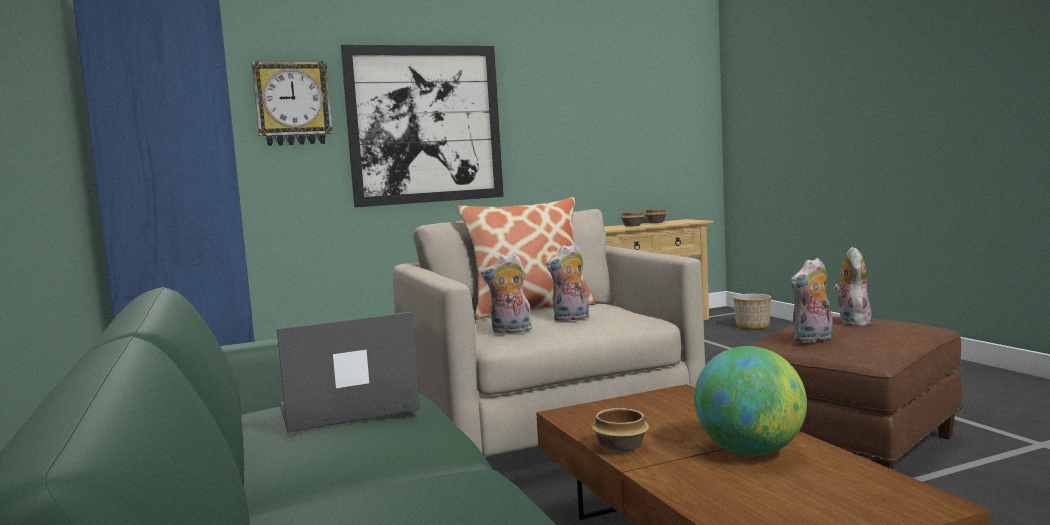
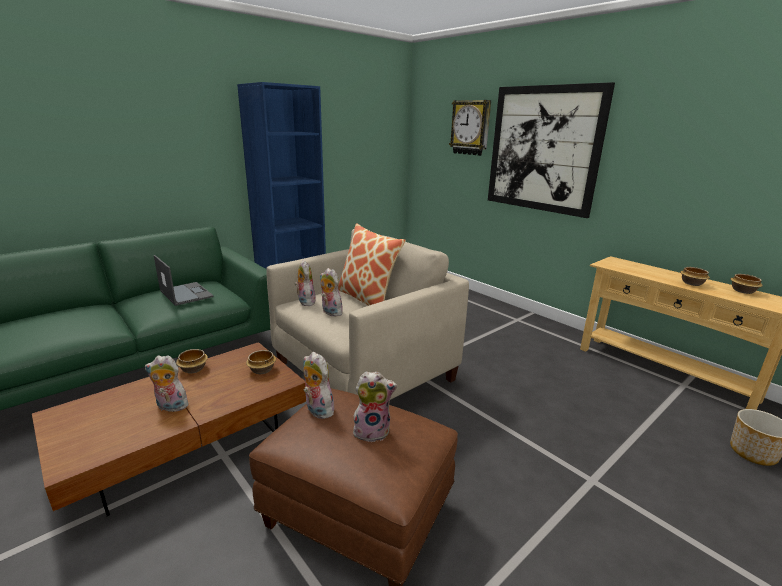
camera: 70 degrees right, 15 degrees up
globe [694,346,807,456] -> plush toy [145,355,189,412]
none -> bowl [246,350,276,374]

